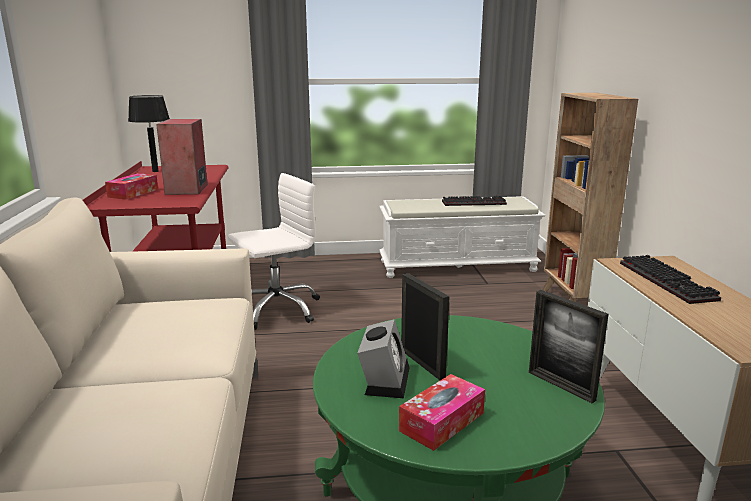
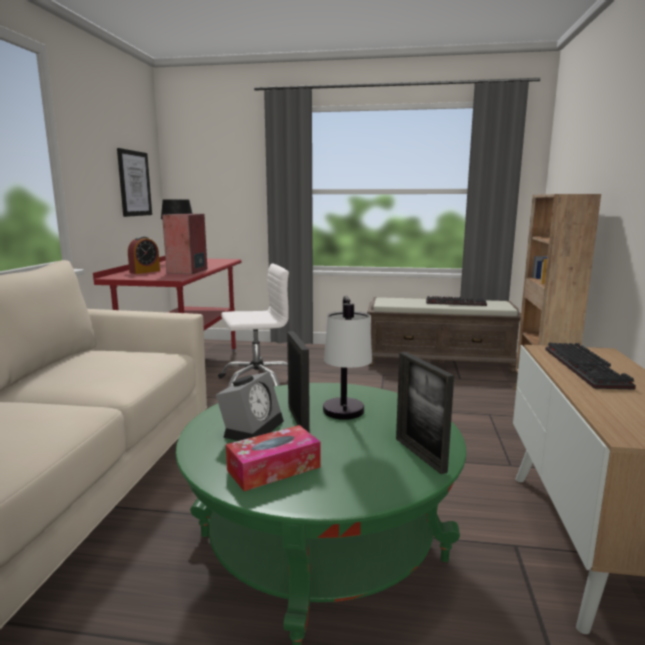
camera: 15 degrees right, 5 degrees down
tissue box [105,173,158,200] -> alarm clock [128,236,160,274]
white bench [379,196,546,278] -> brown bench [367,297,521,373]
none -> picture [117,148,152,217]
none -> table lamp [323,296,372,420]

